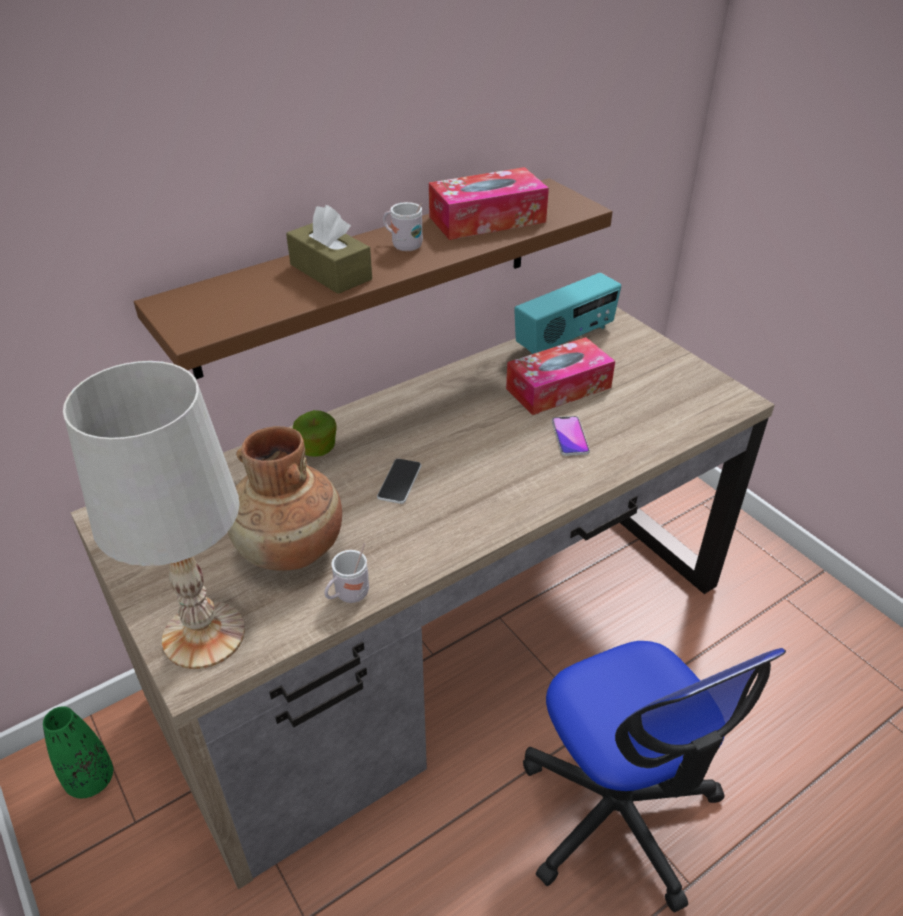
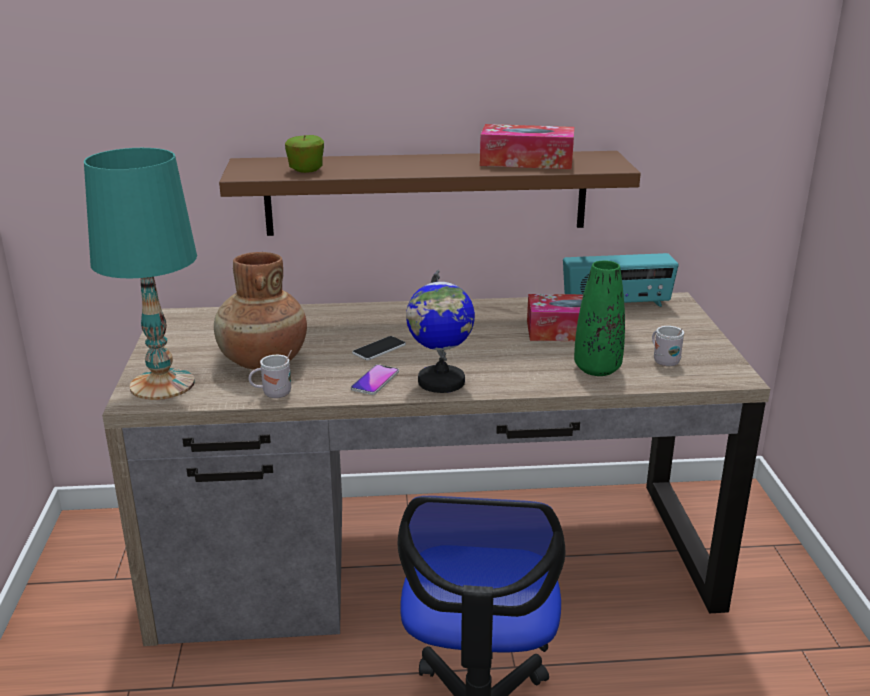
camera: 30 degrees right, 15 degrees down
green vase [43,706,113,798] -> green vase moved to [574,260,625,376]
white table lamp [63,361,245,669] -> turquoise table lamp [84,148,197,400]
brown tissue box [286,205,372,294] -> none
apple [293,410,336,456] -> apple moved to [285,135,324,173]
white mug [383,202,423,251] -> white mug moved to [652,326,684,366]
phone [552,416,590,456] -> phone moved to [351,364,399,395]
none -> globe [406,270,475,393]

